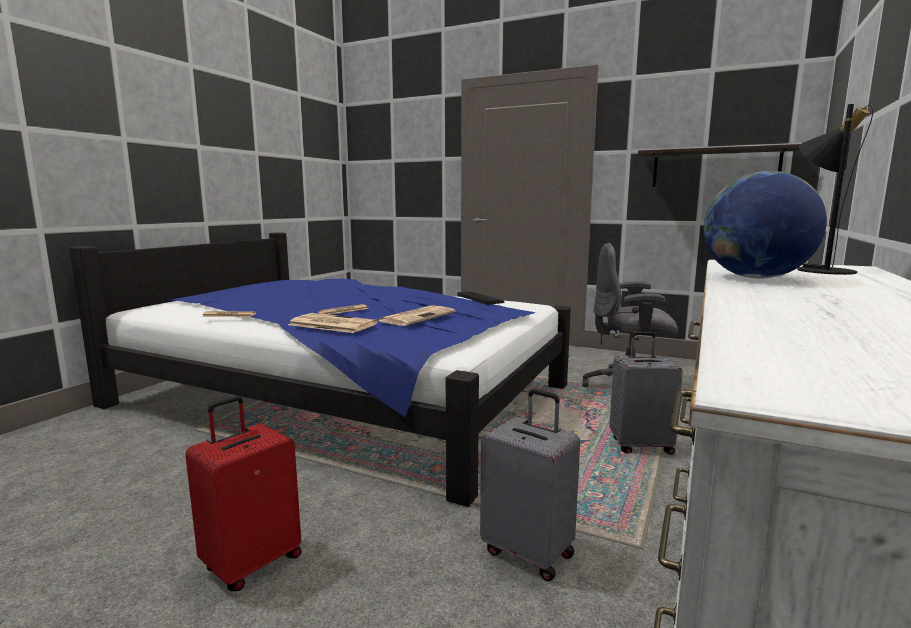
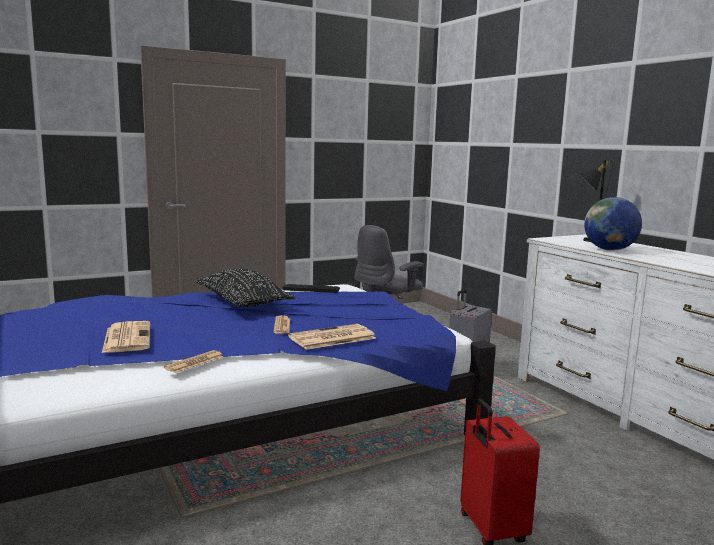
camera: 55 degrees left, 0 degrees up
newspaper [379,305,455,326] -> newspaper moved to [102,321,150,353]
grey suitcase [480,389,580,582] -> none
shelf [638,144,800,187] -> none
none -> black pillow [195,269,295,307]

